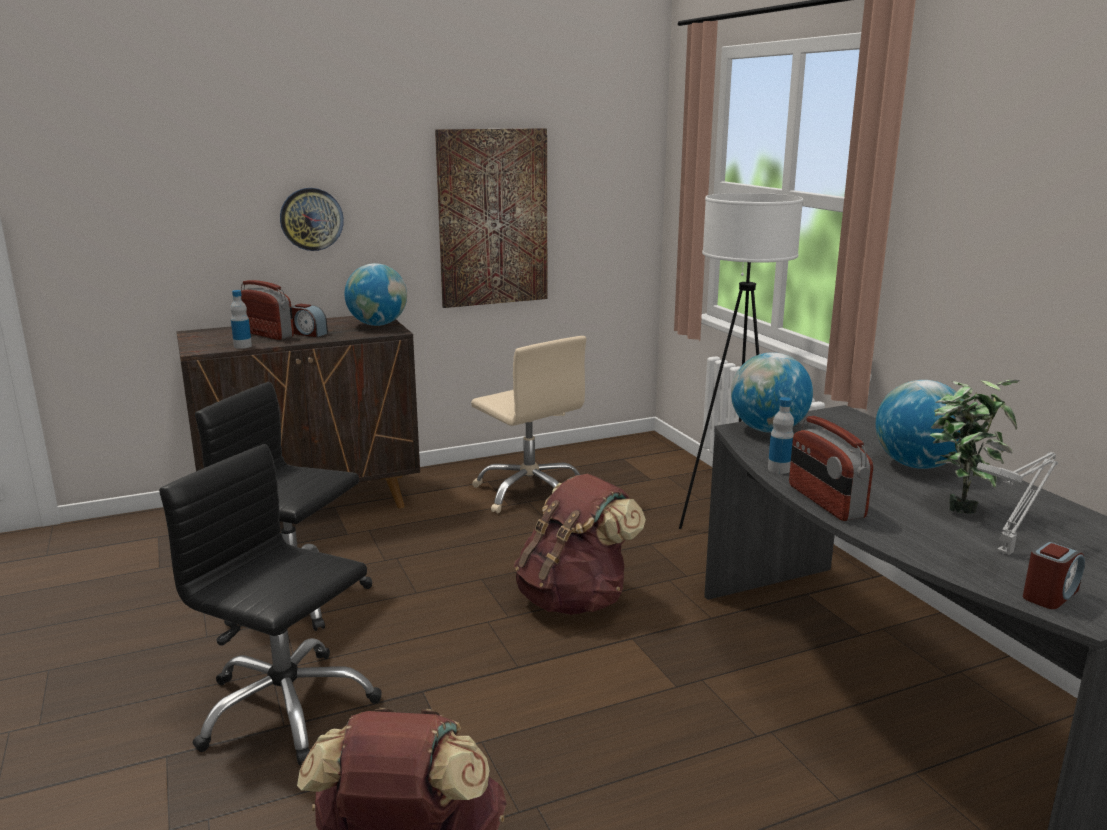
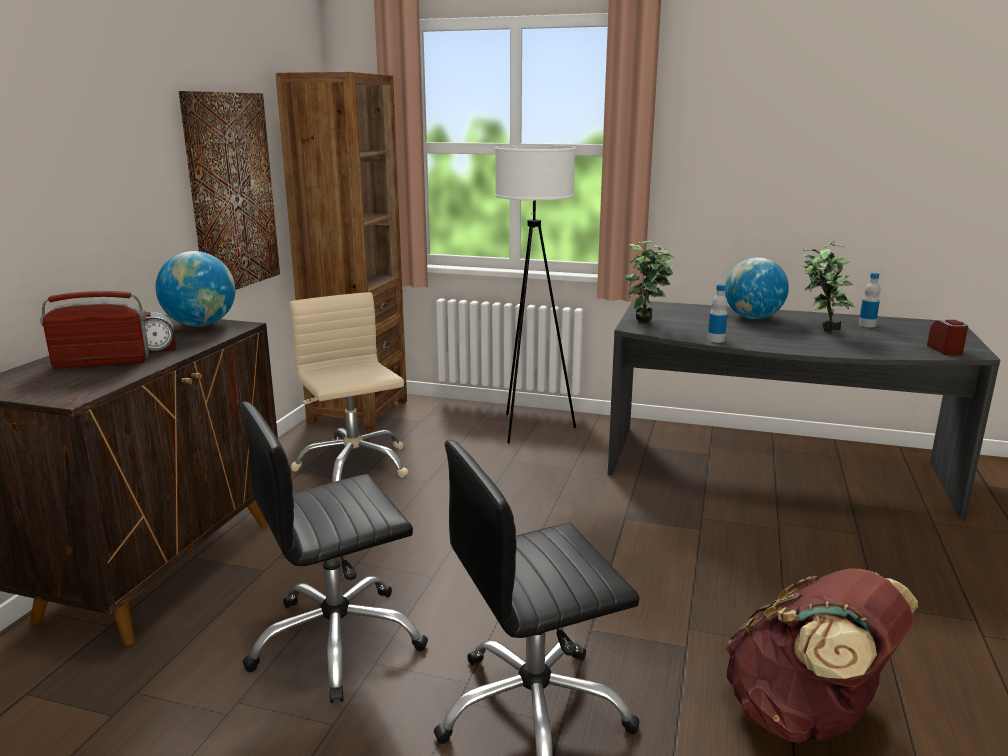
camera: 50 degrees left, 0 degrees up
bottle [230,290,252,349] -> bottle moved to [859,273,881,327]
wall clock [280,188,344,251] -> none
beige office chair [471,336,586,513] -> beige office chair turned 120 degrees counterclockwise [289,292,408,482]
brown backpack [514,474,646,615] -> none
globe [731,352,813,433] -> potted plant [624,241,675,322]
radio [789,416,873,521] -> none
grey table lamp [977,452,1058,555] -> none
none -> brown bookcase [275,72,407,431]

